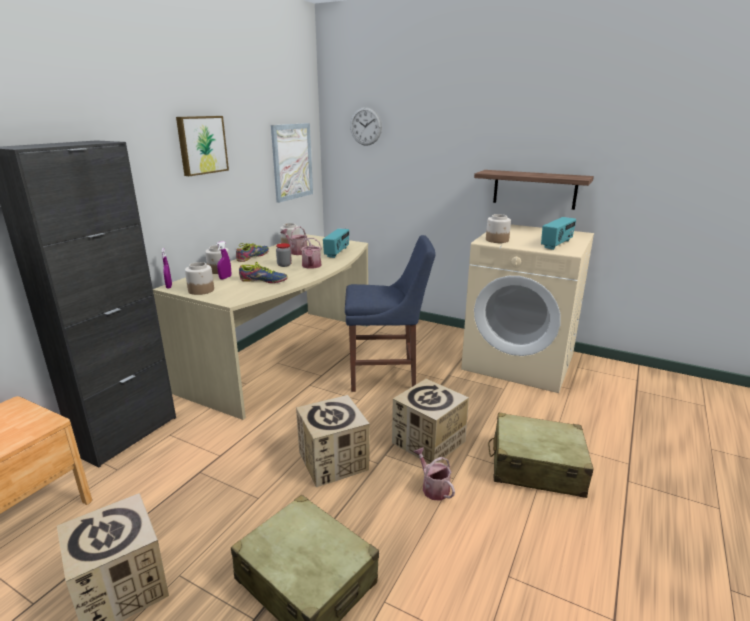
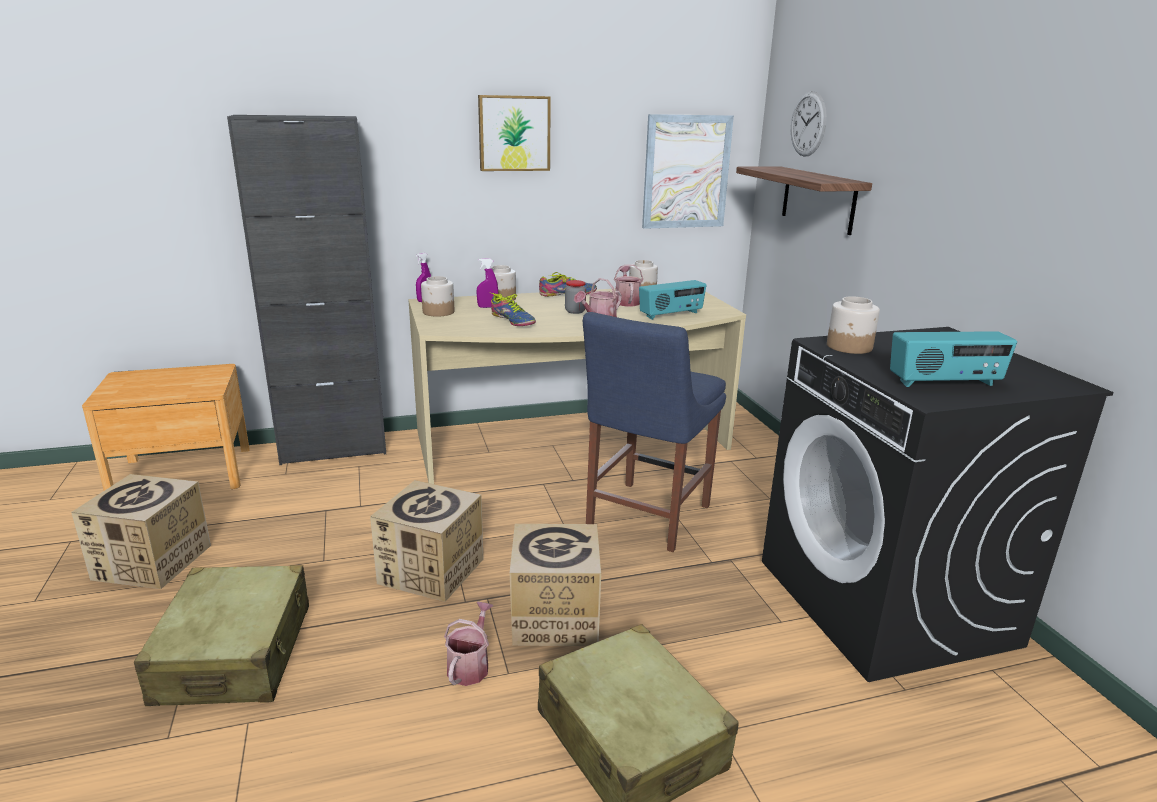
camera: 45 degrees right, 0 degrees up
blue chair [345,235,436,392] -> blue chair turned 75 degrees clockwise [583,312,726,552]
beige washing machine [461,224,594,393] -> black washing machine [762,327,1114,682]
shelf [474,170,594,210] -> shelf moved to [736,166,872,235]

